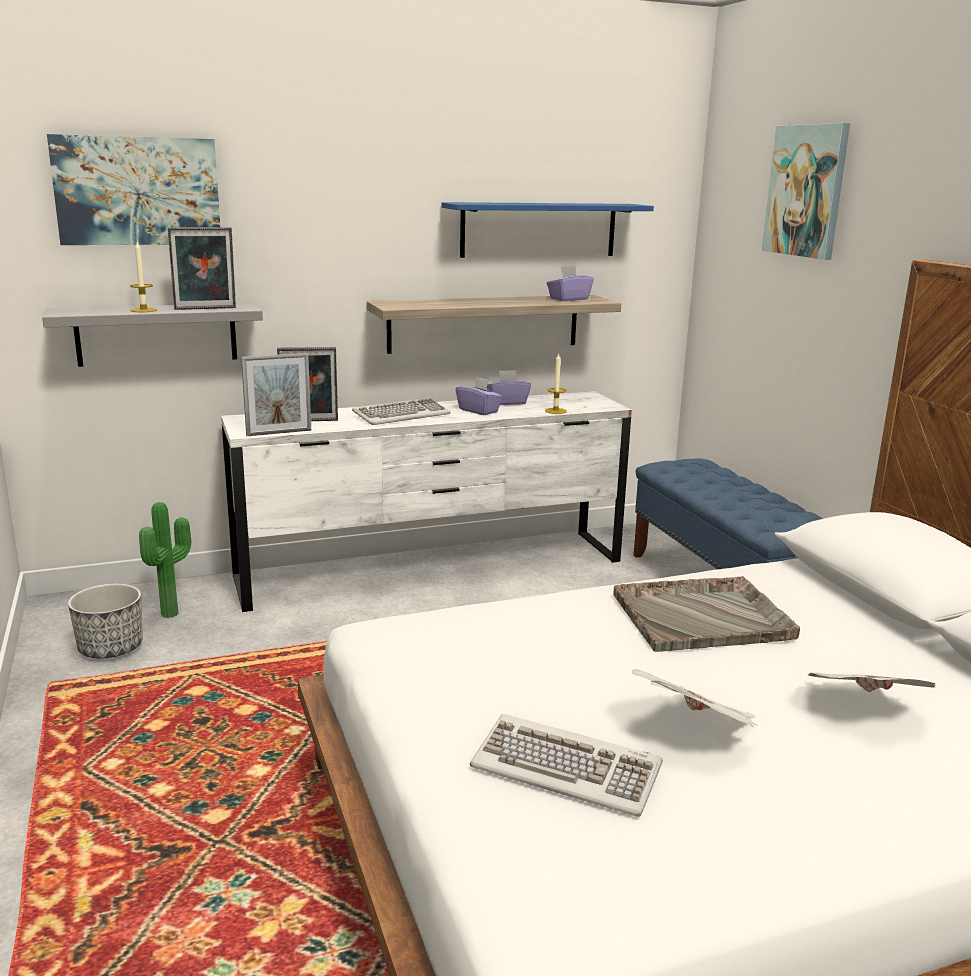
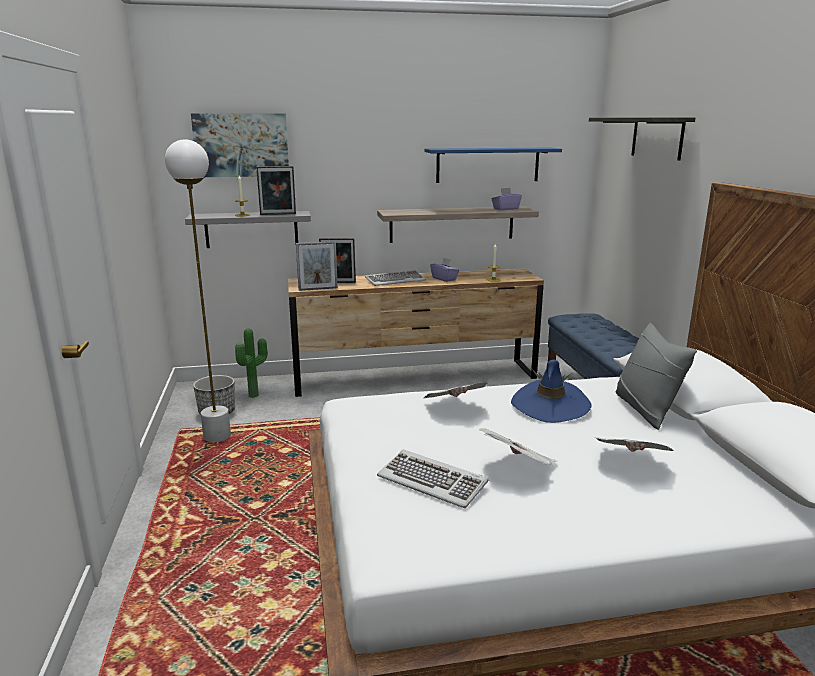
camera: 10 degrees right, 0 degrees up
white dresser [221,391,632,612] -> brown dresser [288,269,544,397]
purple tissue box [487,370,531,405] -> none
grey tray [614,576,800,652] -> blue hat [511,360,592,423]
picture [762,123,850,260] -> shelf [589,117,695,160]
none -> white floor lamp [165,139,231,442]
none -> newspaper [425,383,487,398]
none -> grey pillow [616,323,697,430]

